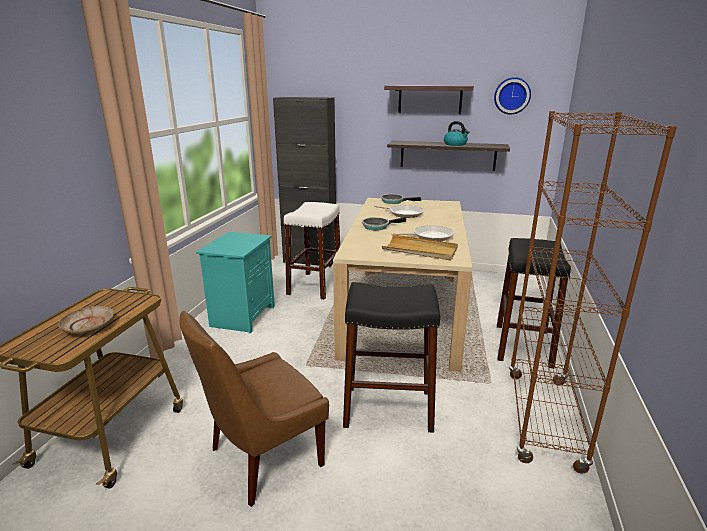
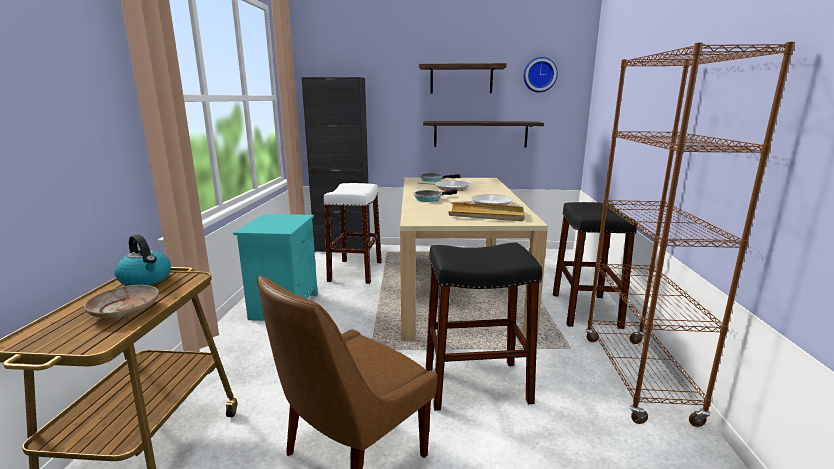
camera: 10 degrees left, 5 degrees down
kettle [444,121,469,146] -> kettle moved to [114,234,171,286]

